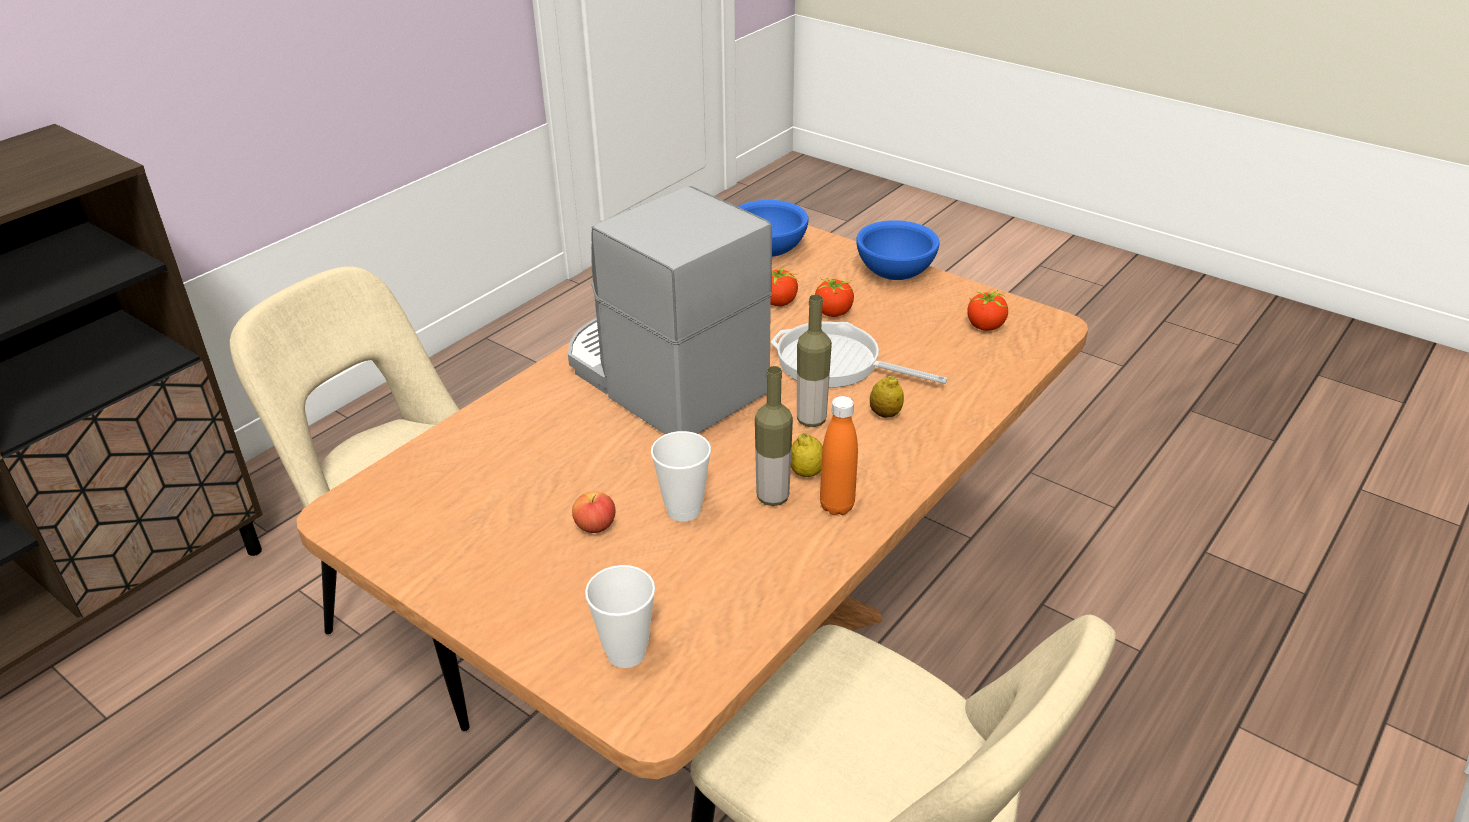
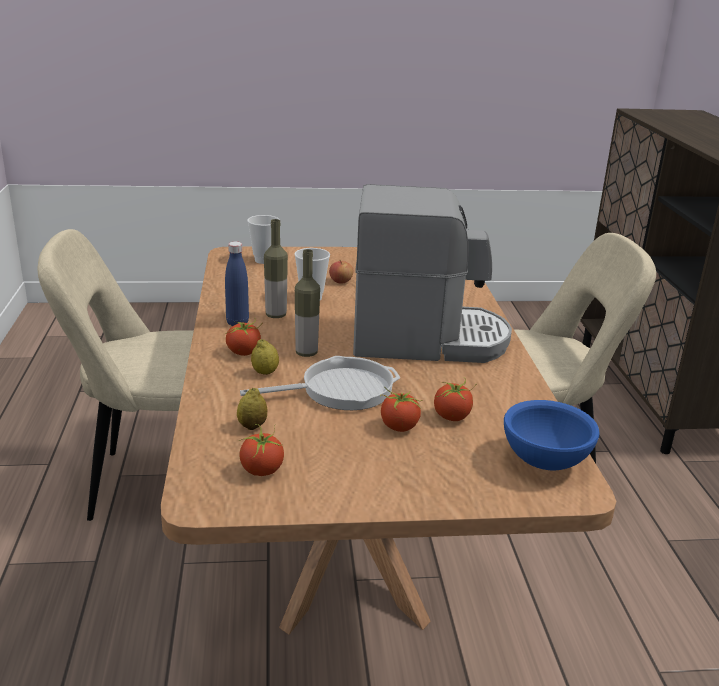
camera: 135 degrees right, 10 degrees down
lemon [791,433,823,477] -> lemon moved to [237,388,268,430]
orange bottle [820,396,858,515] -> blue bottle [225,242,249,326]
blue bowl [856,220,940,280] -> none
none -> tomato [225,318,262,356]

